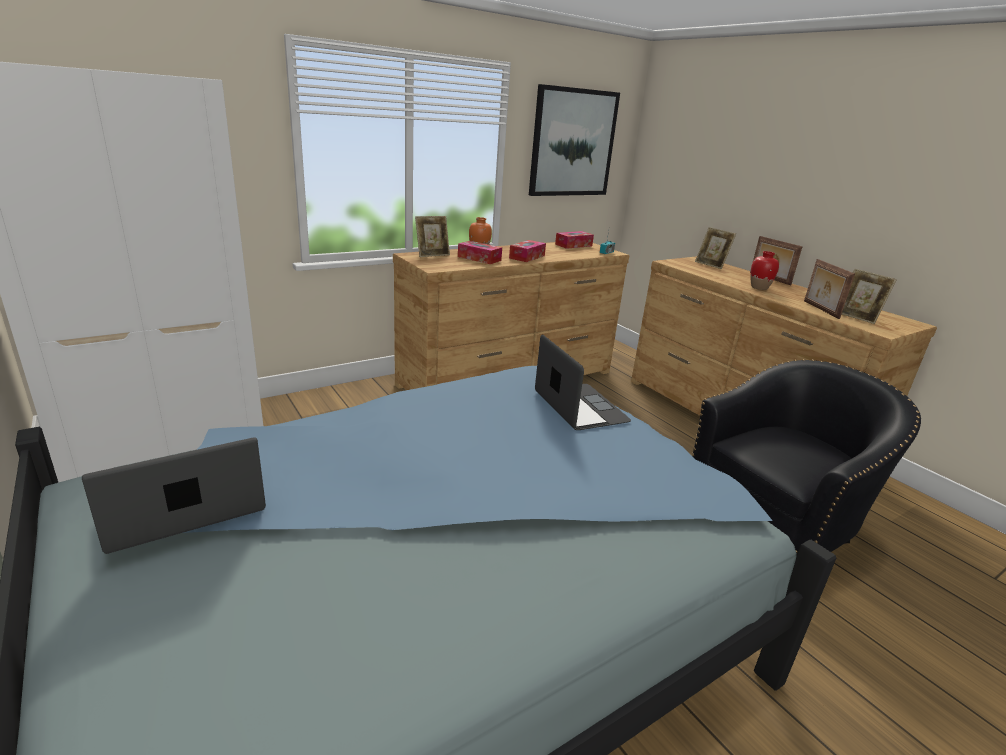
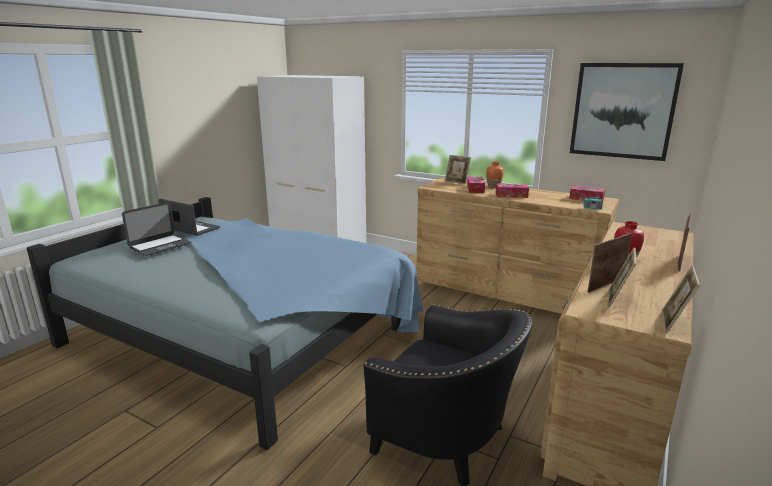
camera: 65 degrees right, 5 degrees down
laptop [535,334,631,430] -> laptop moved to [122,202,191,256]
picture frame [695,227,736,269] -> picture frame moved to [662,266,700,333]

